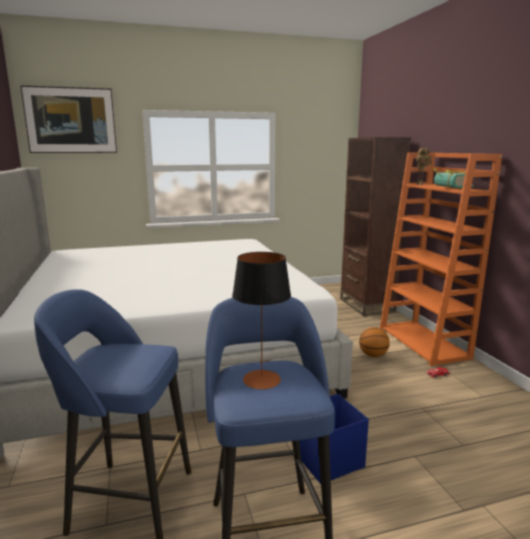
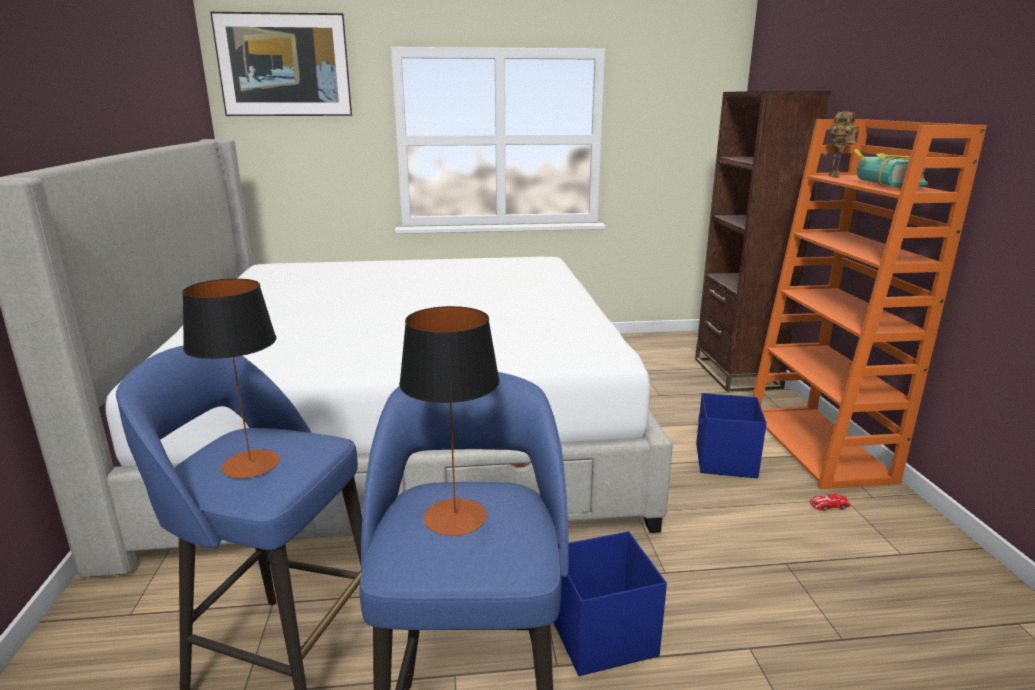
camera: 10 degrees right, 5 degrees up
basketball [359,327,390,357] -> blue storage box [696,393,767,478]
none -> table lamp [182,279,280,478]

